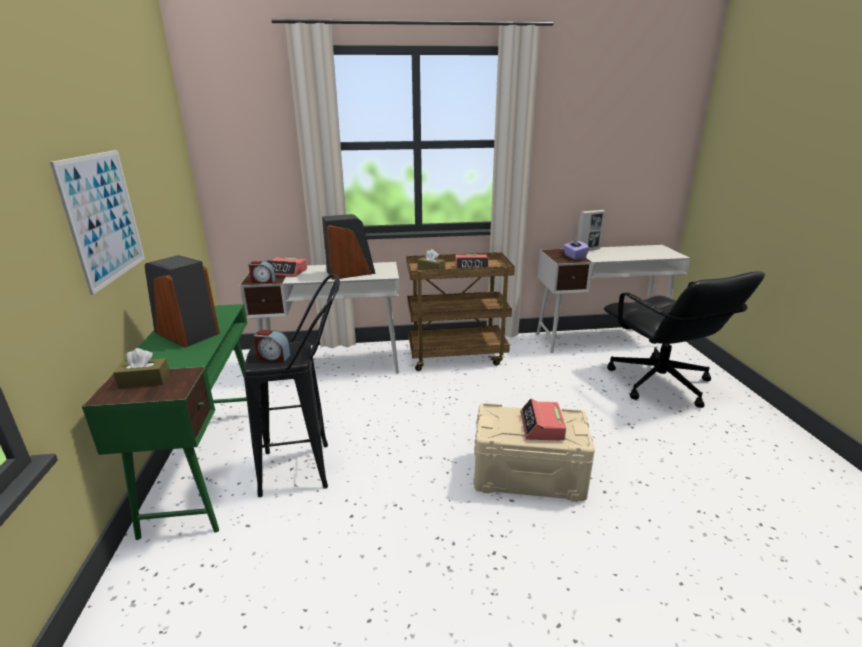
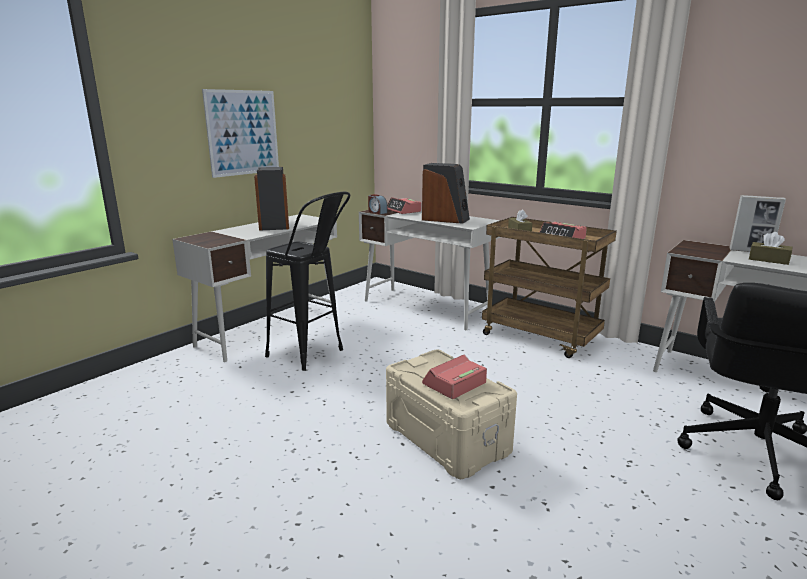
camera: 45 degrees right, 5 degrees down
green desk [82,304,247,540] -> white desk [172,214,337,362]
brown tissue box [113,348,170,389] -> brown tissue box moved to [749,232,792,265]
alarm clock [253,330,291,362] -> none
purple tissue box [563,237,589,260] -> none

